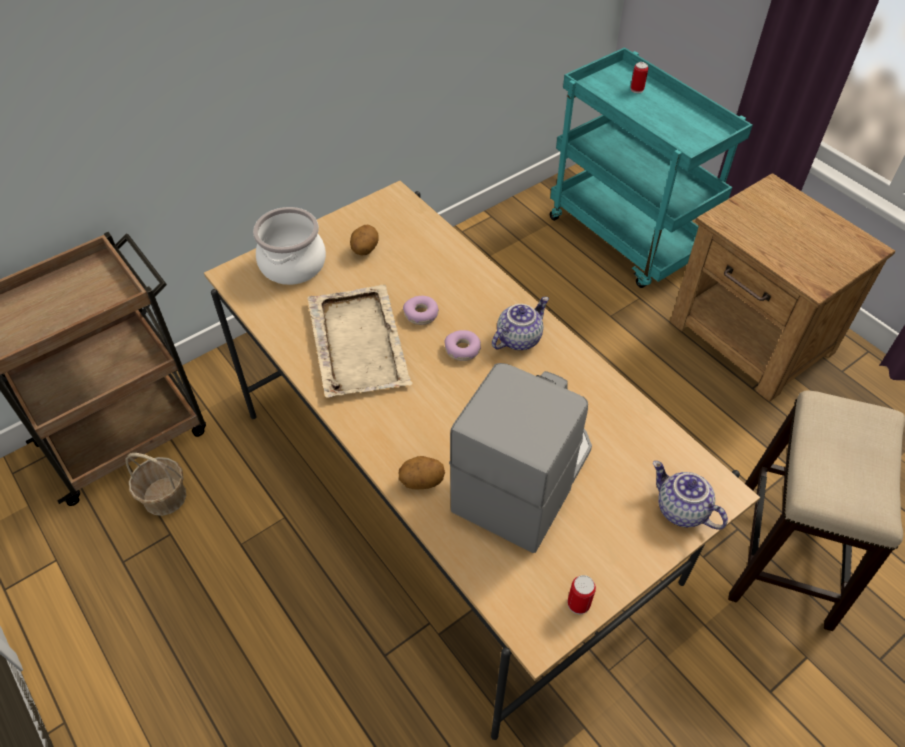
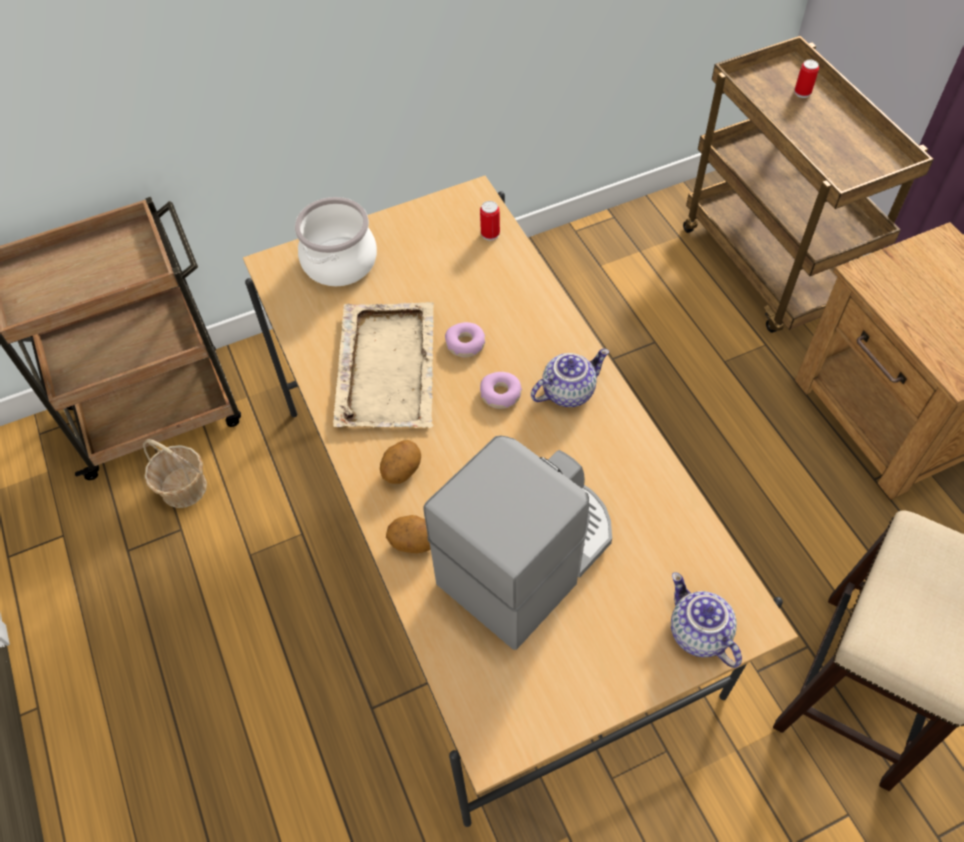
camera: 15 degrees right, 5 degrees up
potato [350,225,378,256] -> potato moved to [380,440,421,484]
turquoise cart [550,47,753,288] -> brown cart [683,36,934,333]
can [567,575,596,615] -> can moved to [480,201,500,241]

